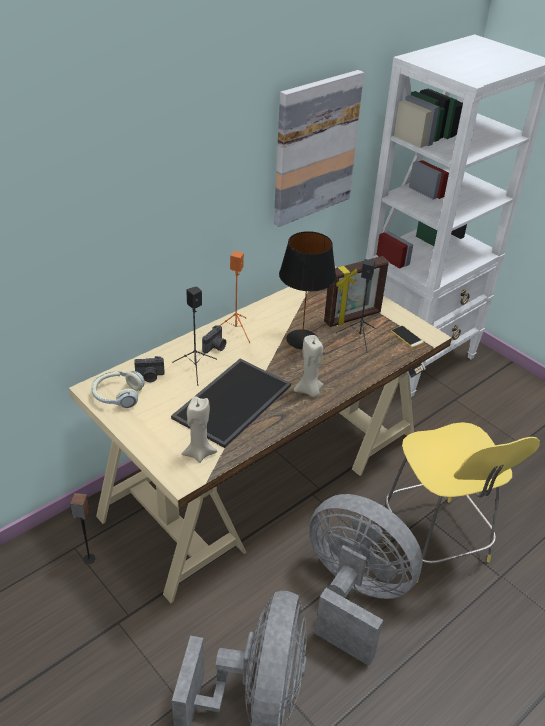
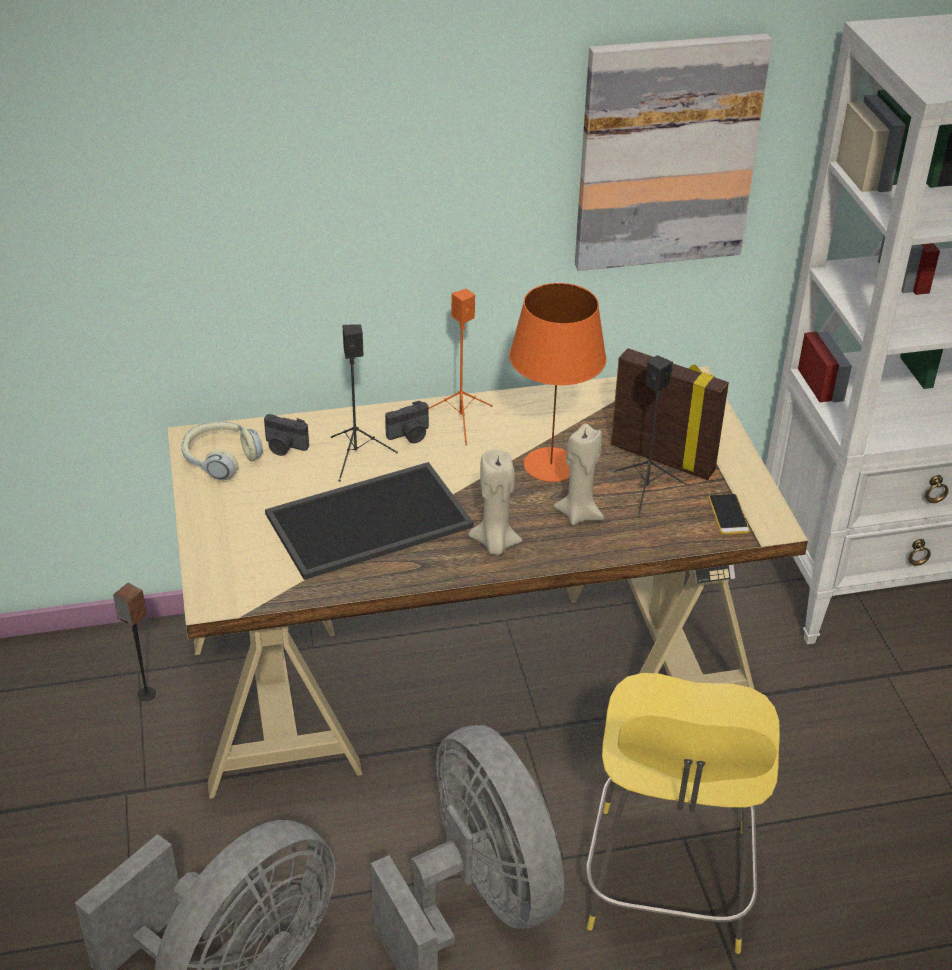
camera: 30 degrees right, 0 degrees up
beige candle [182,396,217,463] -> beige candle moved to [553,424,604,525]
black table lamp [279,231,336,349] -> orange table lamp [509,283,607,482]
picture frame [324,256,389,327] -> picture frame turned 150 degrees counterclockwise [611,348,729,480]

